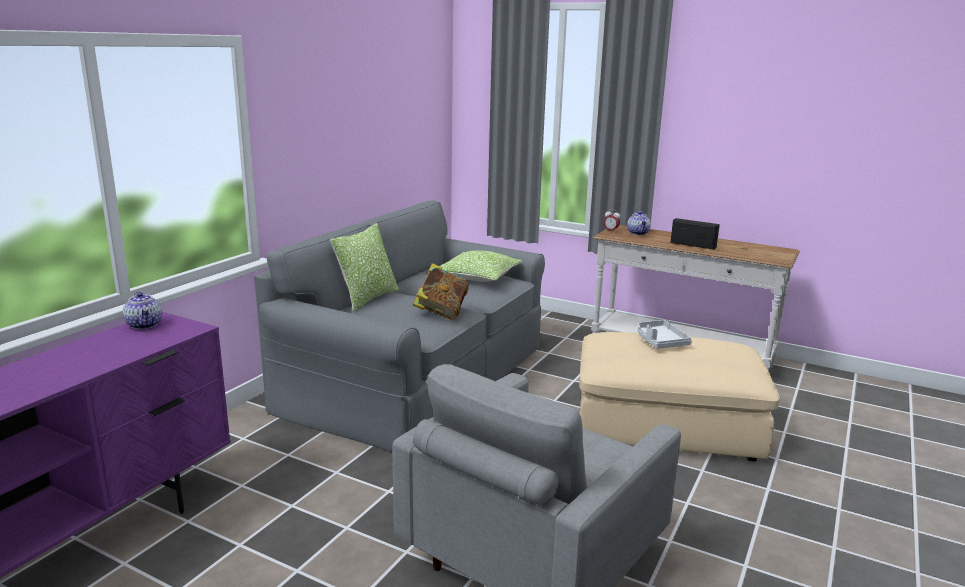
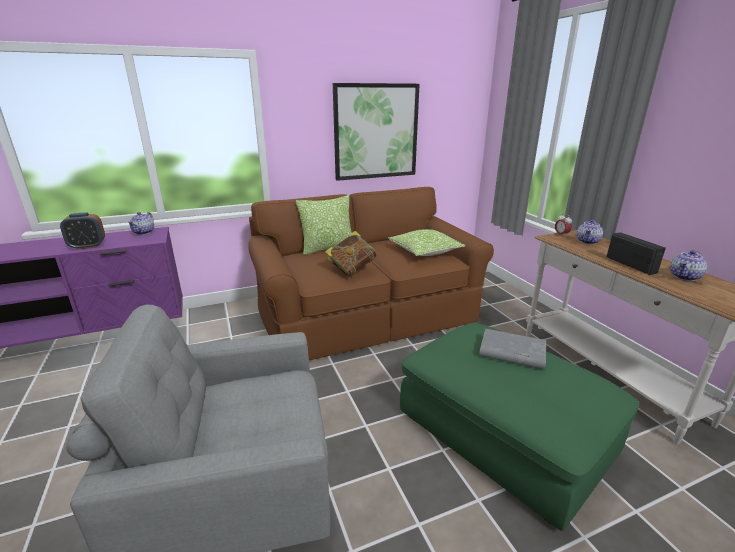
camera: 40 degrees right, 5 degrees up
grey sofa [254,201,545,453] -> brown sofa [248,187,494,360]
beige ottoman [579,332,780,461] -> green ottoman [400,323,639,531]
grey tray [637,320,692,348] -> grey book [479,329,546,370]
none -> alarm clock [60,213,105,250]
none -> picture [333,83,420,181]
none -> teapot [670,250,707,281]

